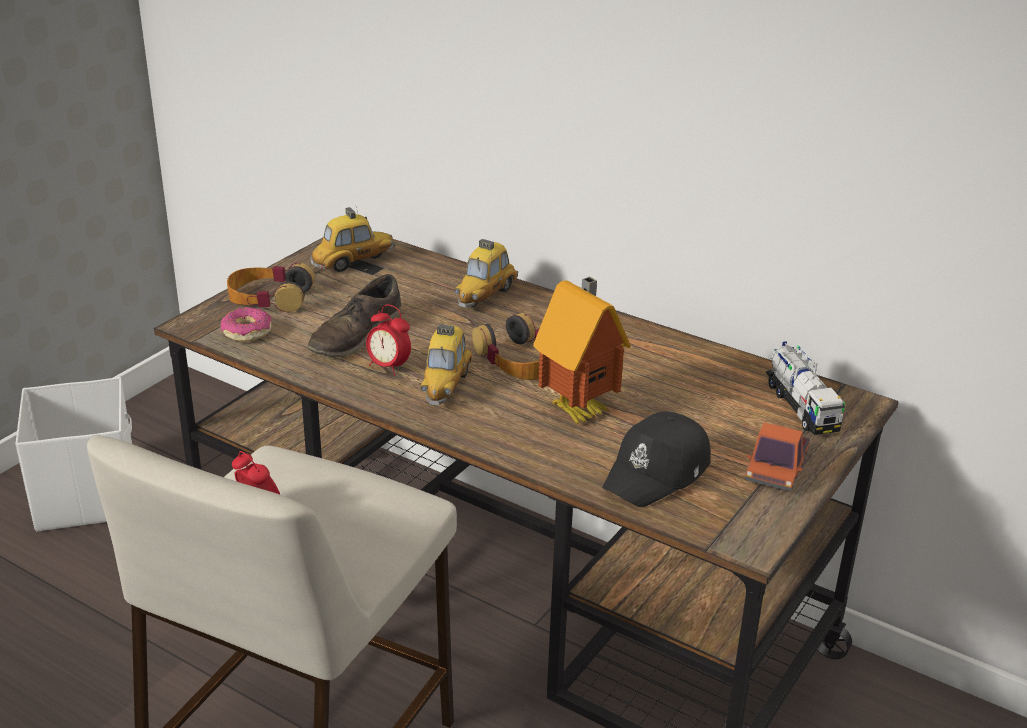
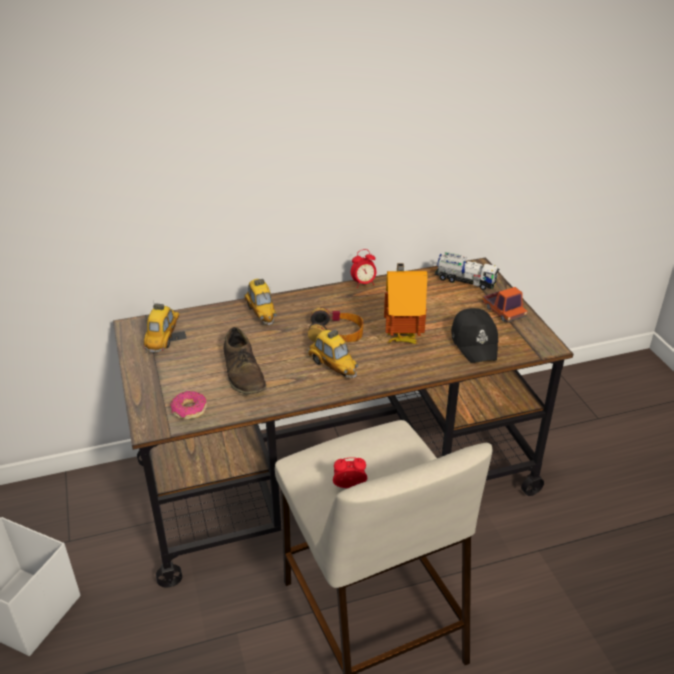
camera: 50 degrees left, 5 degrees up
headphones [227,263,315,312] -> none
alarm clock [366,305,411,376] -> alarm clock moved to [351,249,376,288]

